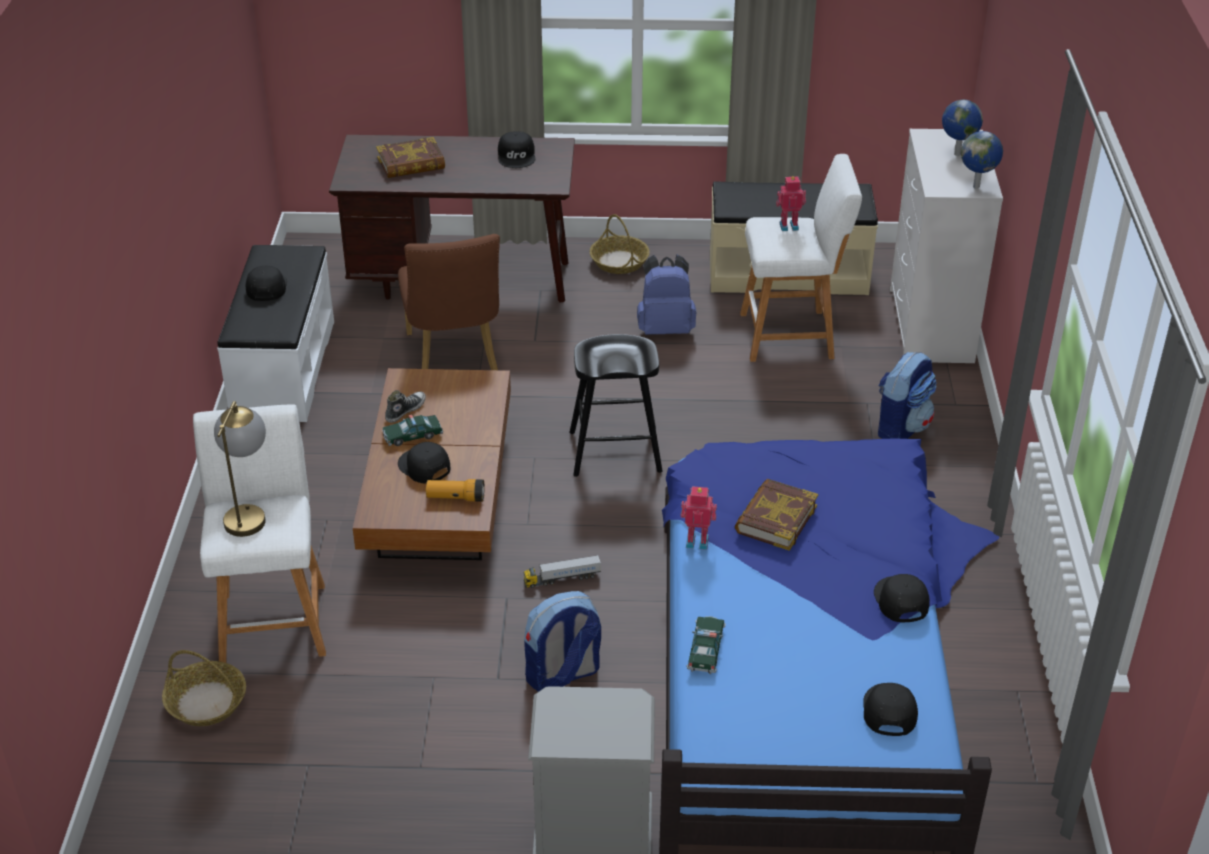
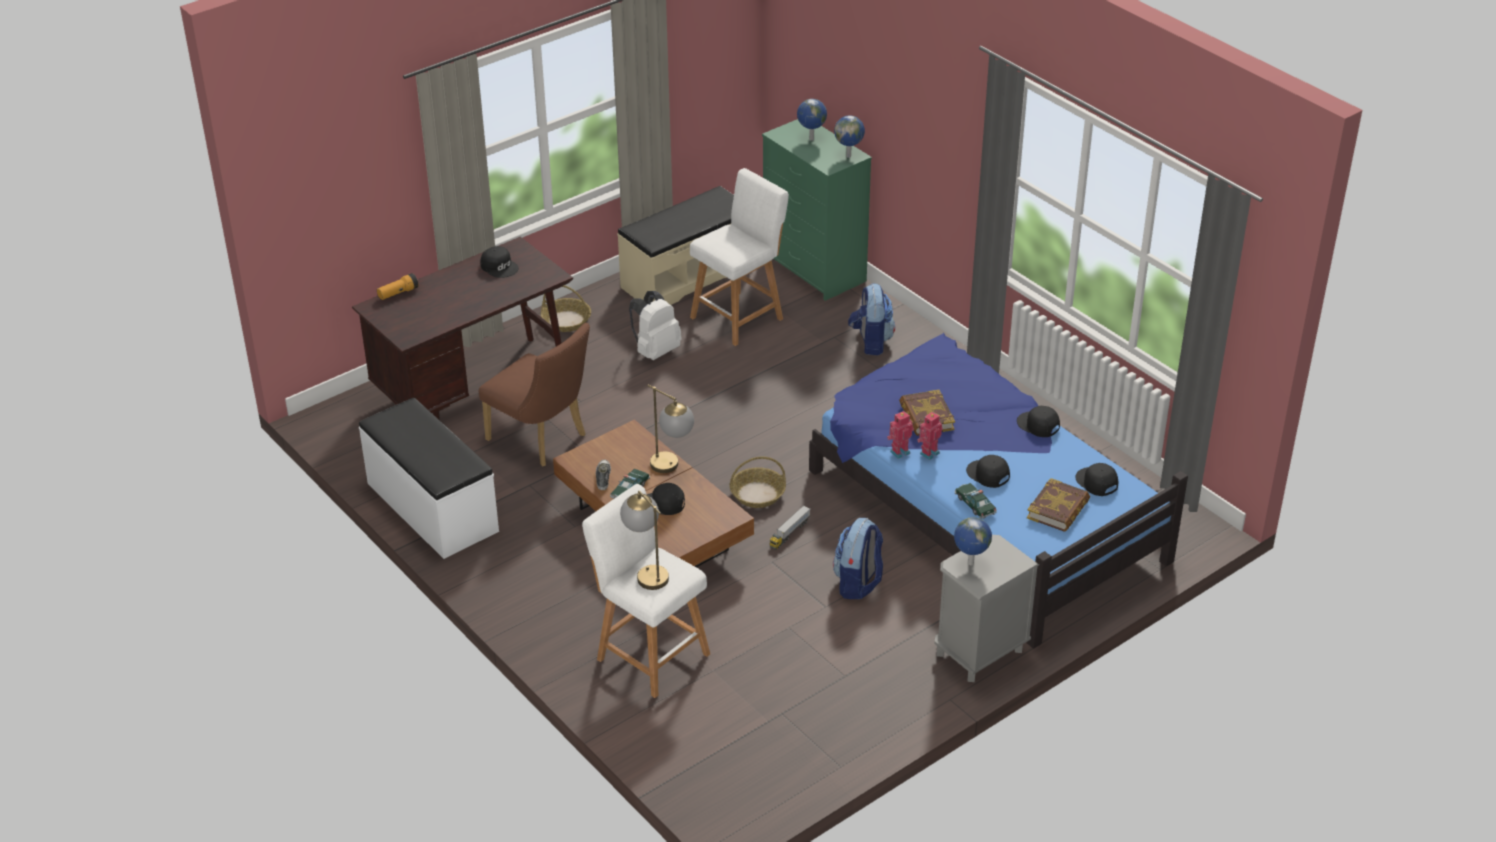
camera: 40 degrees left, 0 degrees up
basket [162,650,246,726] -> basket moved to [729,456,786,508]
black cap [246,266,287,301] -> black cap moved to [966,455,1010,488]
book [376,137,445,178] -> book moved to [1027,478,1090,532]
flashlight [426,479,485,502] -> flashlight moved to [377,273,419,300]
black stool [569,334,663,477] -> none
blue backpack [637,254,696,335] -> white backpack [629,291,682,360]
toy robot [776,176,806,231] -> toy robot moved to [917,412,943,460]
white dresser [890,129,1003,363] -> green dresser [762,119,872,301]
none -> table lamp [647,385,694,473]
none -> globe [954,517,992,565]

